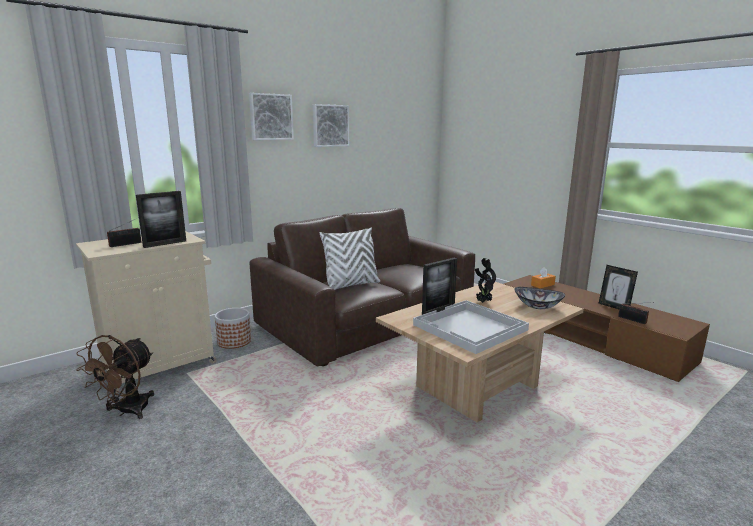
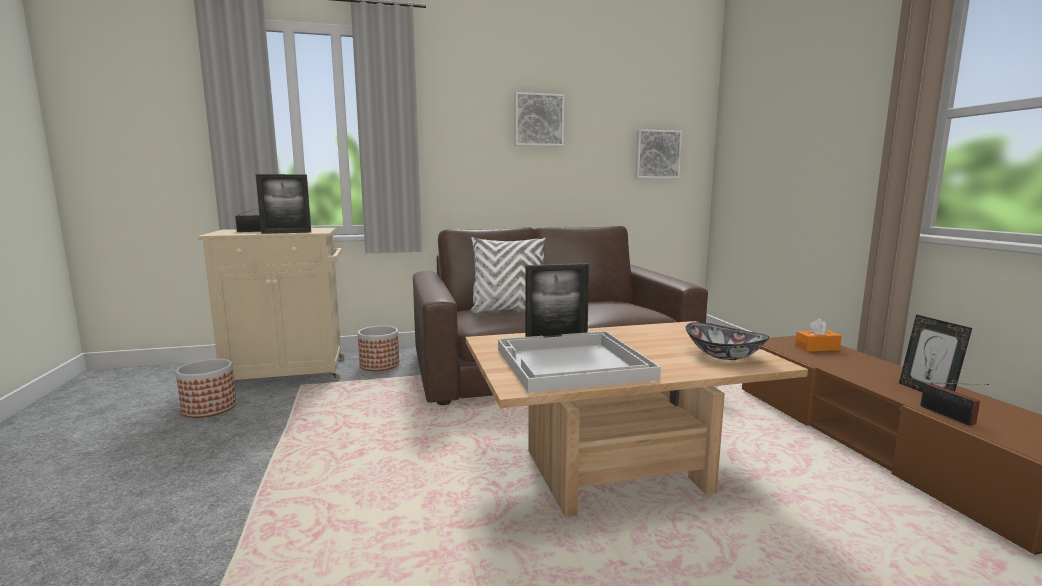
camera: 25 degrees right, 5 degrees down
brown fan [76,335,154,419] -> planter [176,359,236,418]
picture [249,93,294,140] -> picture moved to [635,129,682,178]
potted plant [475,258,496,303] -> none

